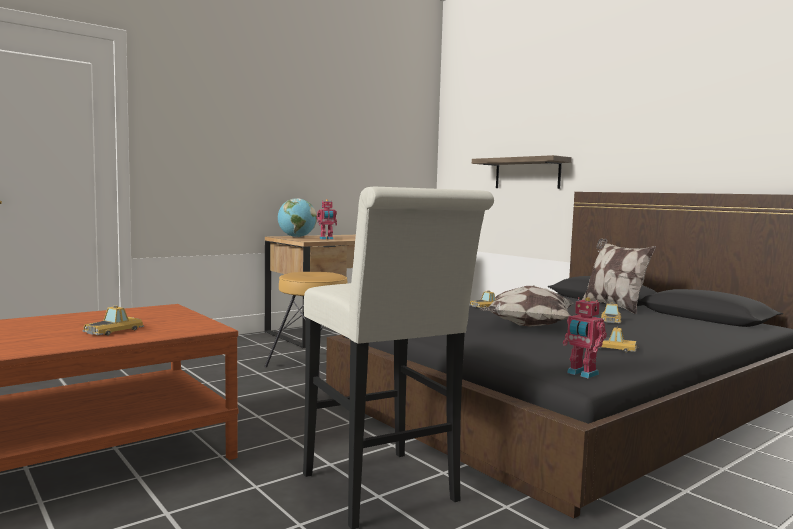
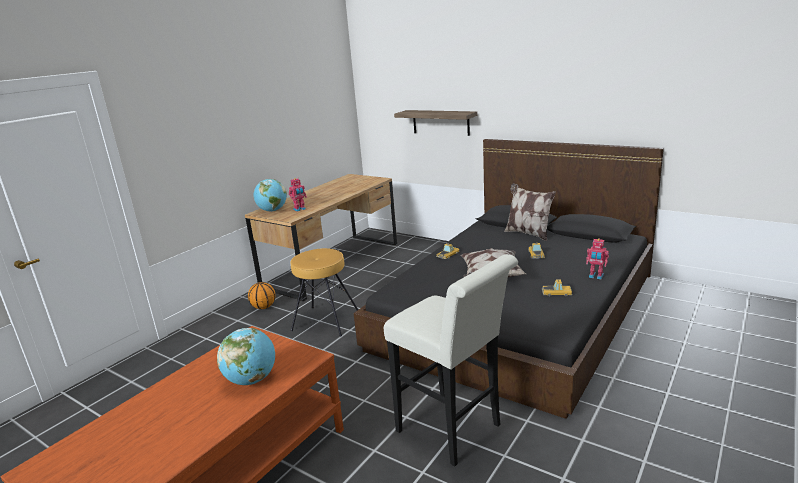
camera: 15 degrees left, 15 degrees up
toy car [82,305,144,335] -> globe [217,328,275,385]
toy robot [563,297,607,379] -> toy robot moved to [586,239,609,280]
none -> basketball [248,282,276,309]

